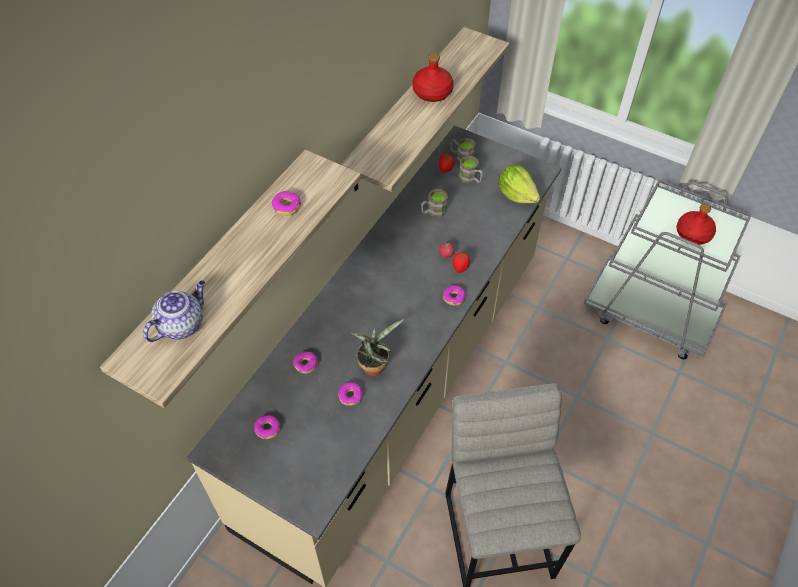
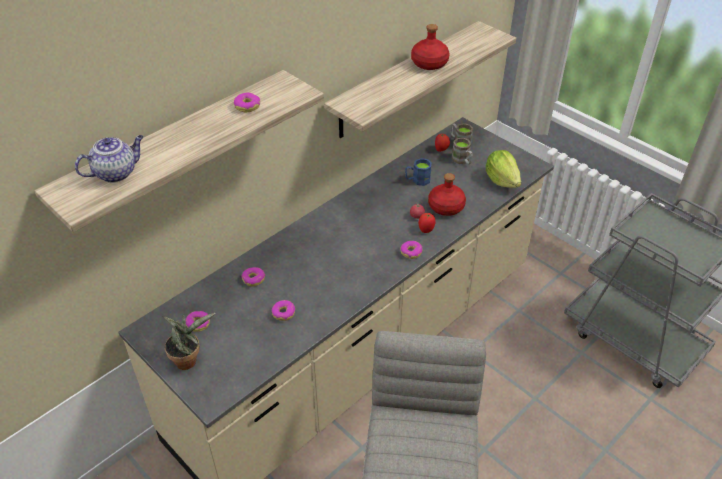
camera: 15 degrees right, 10 degrees down
potted plant [351,319,404,377] -> potted plant moved to [162,313,216,370]
brown mug [421,189,448,217] -> blue mug [405,158,432,186]
red bottle [676,204,716,245] -> red bottle moved to [428,173,466,216]

